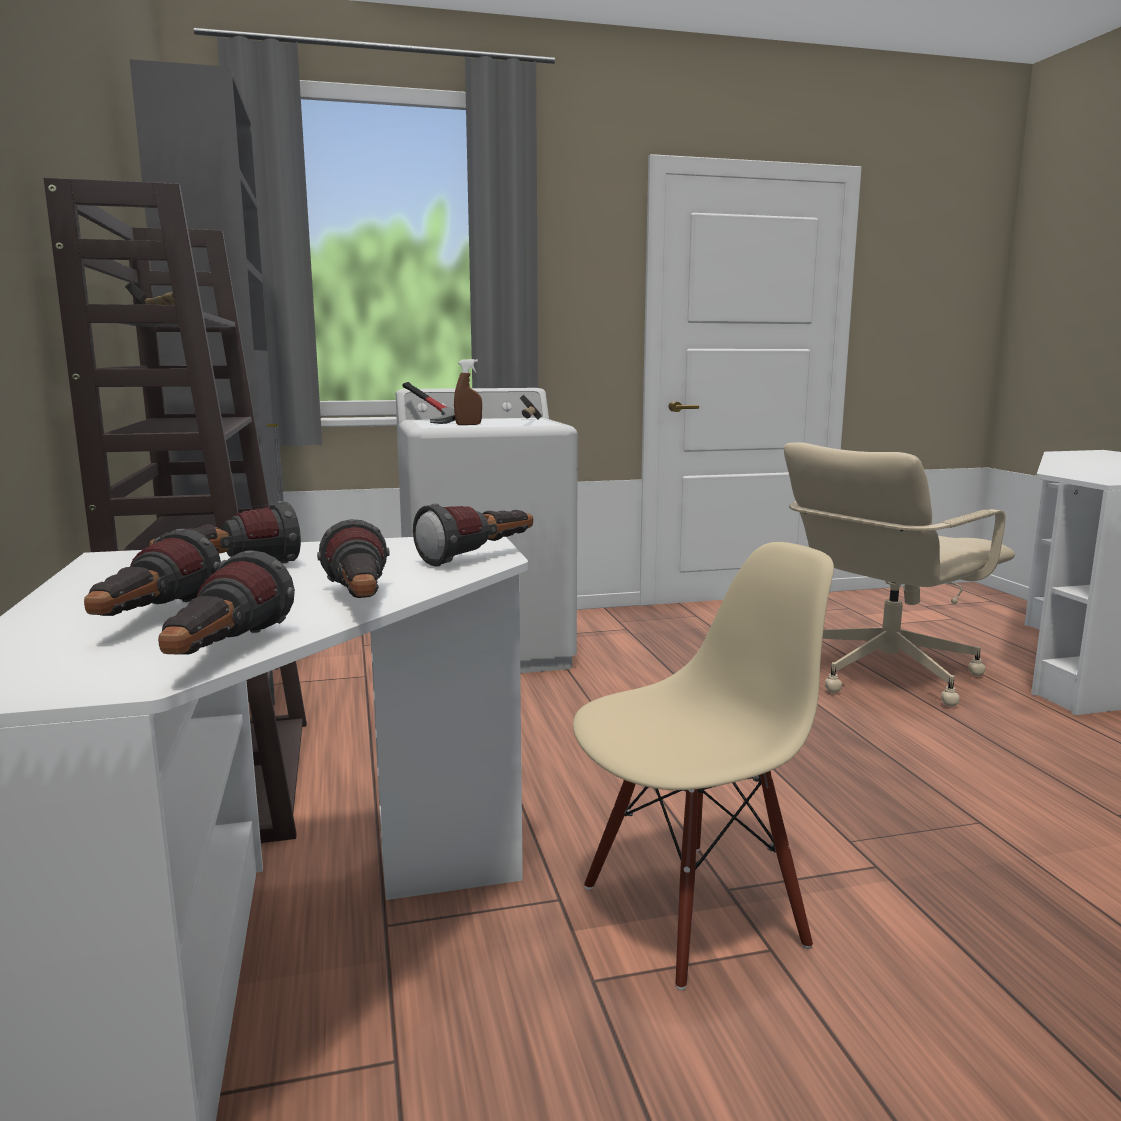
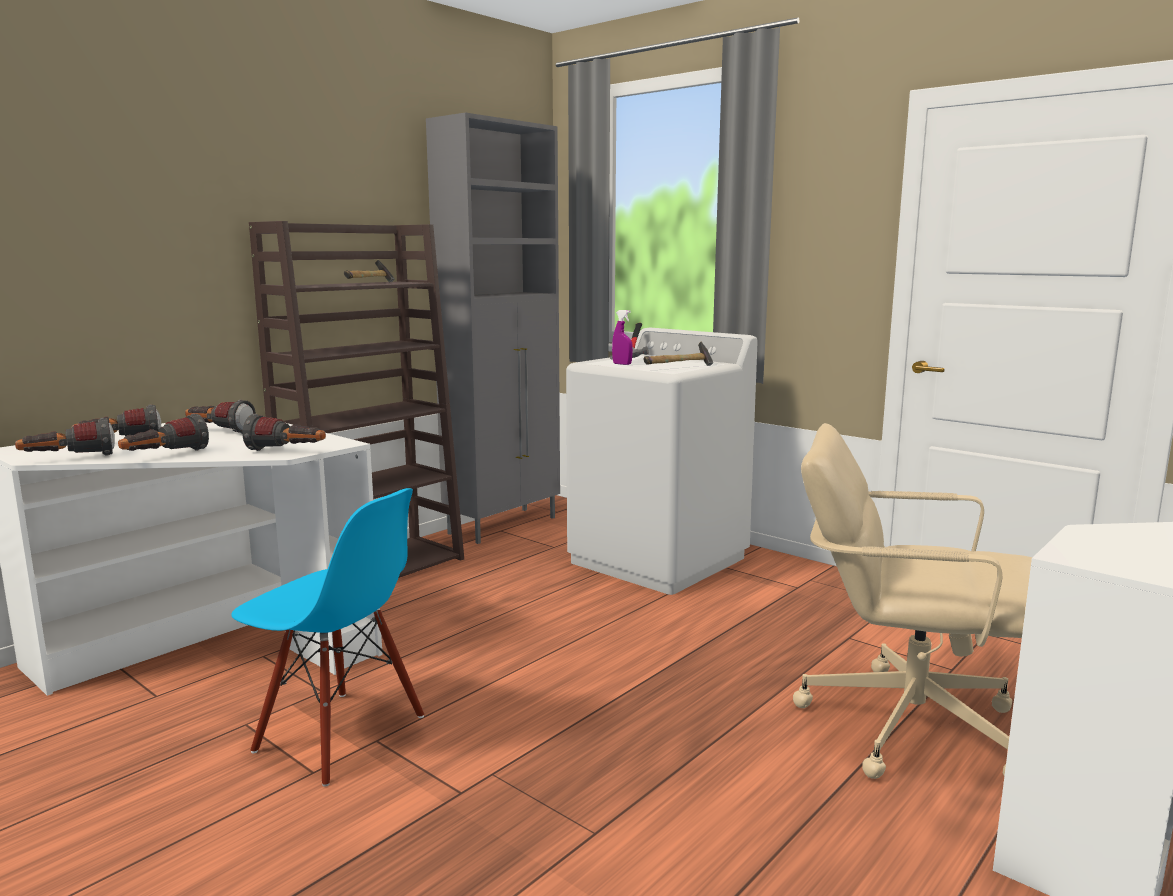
camera: 55 degrees right, 0 degrees up
brown spray bottle [454,359,482,425] -> purple spray bottle [612,310,633,365]
beige chair [573,542,834,990] -> blue chair [231,488,424,787]

